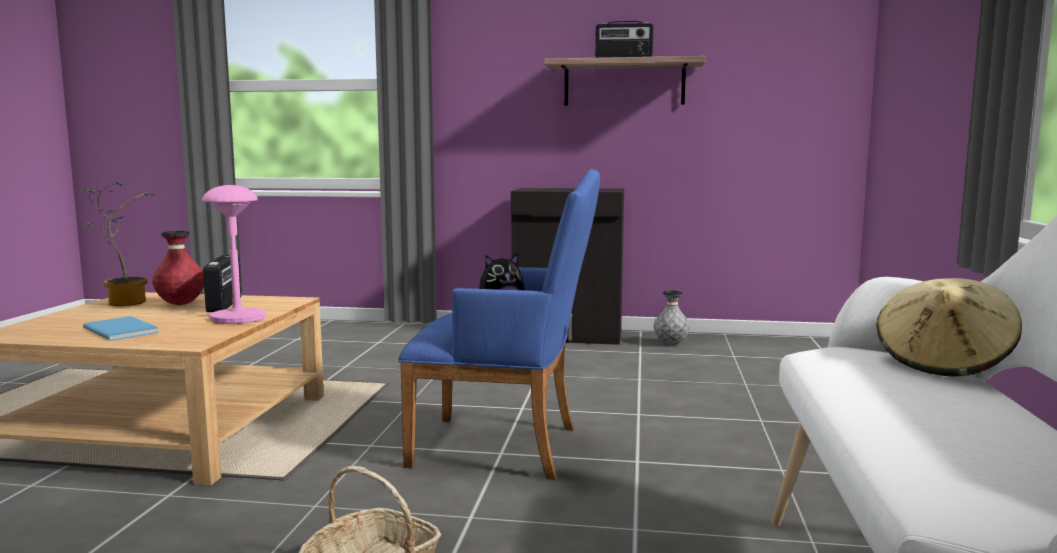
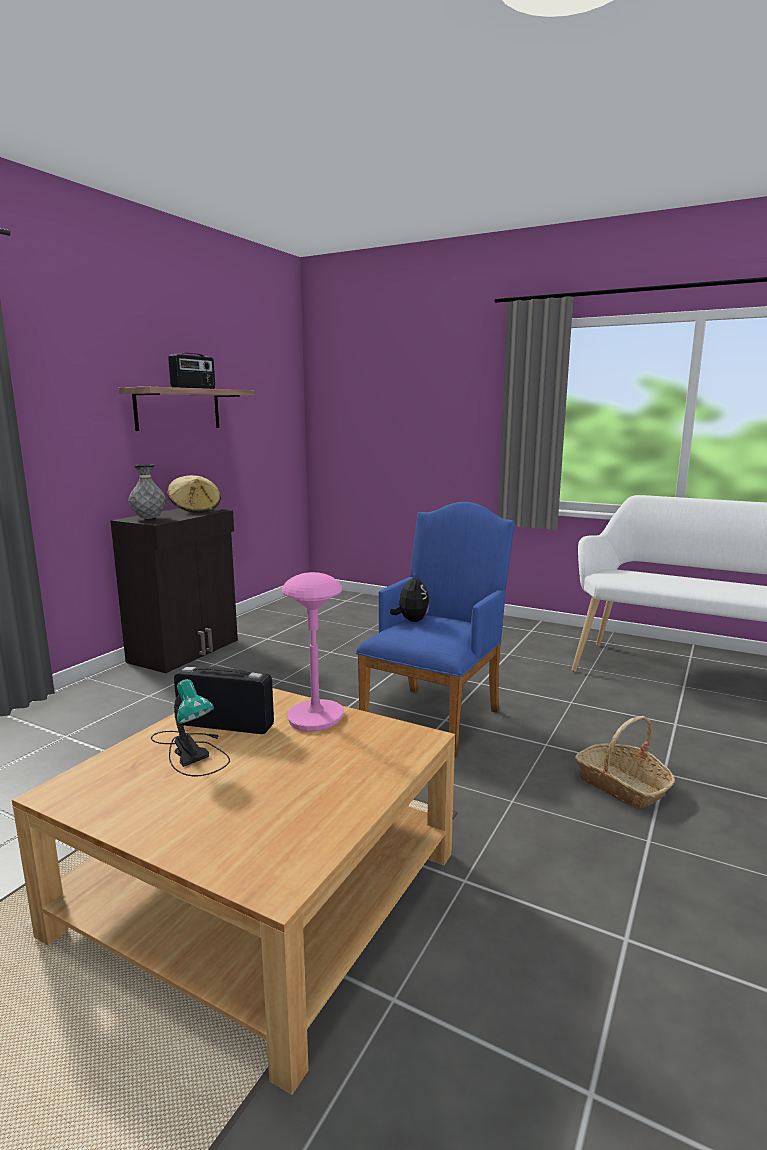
camera: 70 degrees left, 5 degrees up
potted plant [81,182,154,306] -> none
blue book [83,316,159,341] -> none
red vase [152,231,204,305] -> table lamp [151,679,230,776]
grey vase [654,290,690,345] -> grey vase moved to [128,464,166,519]
beige hat [877,278,1022,376] -> beige hat moved to [167,475,221,513]

